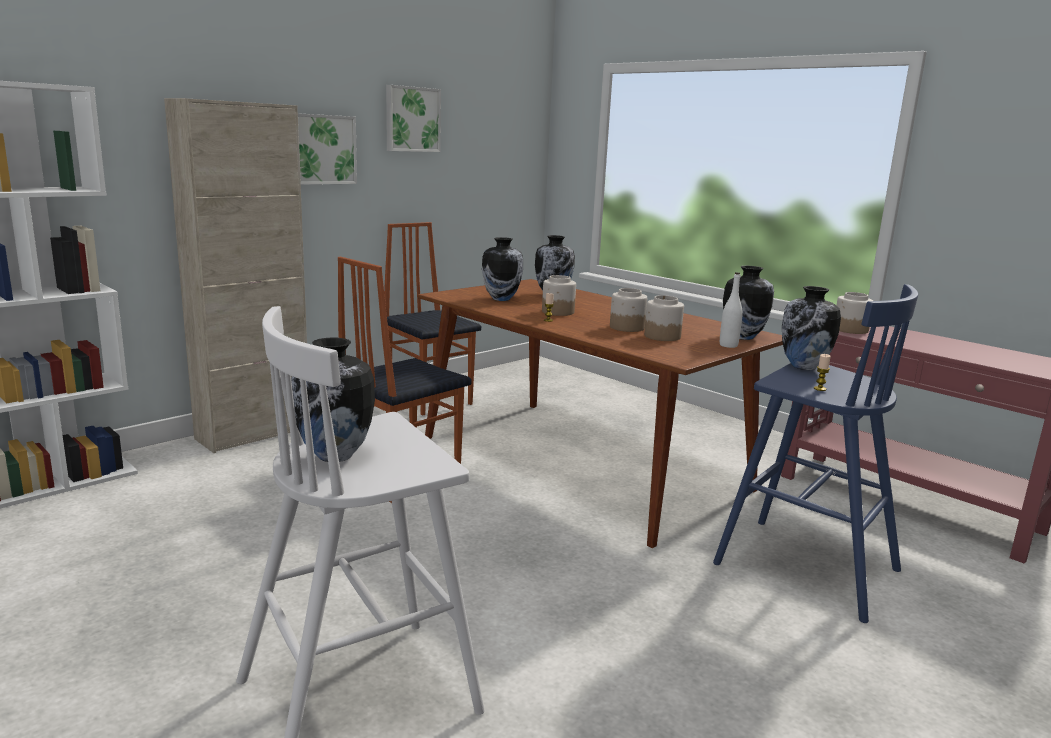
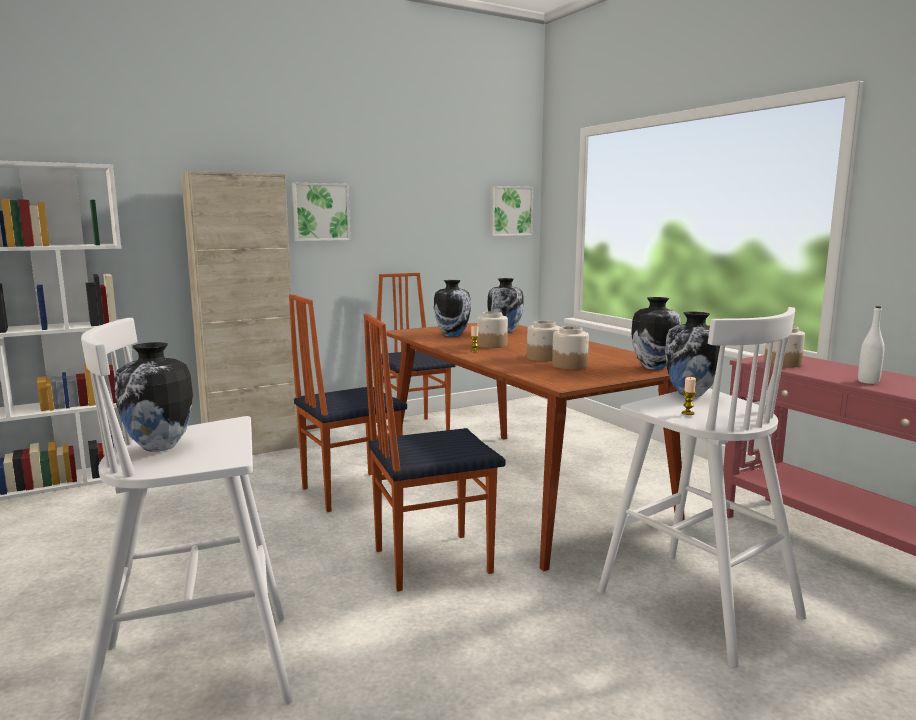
camera: 15 degrees right, 5 degrees down
picture [386,85,441,152] -> picture moved to [490,186,533,236]
blue stool [713,284,918,623] -> white stool [598,307,807,668]
white bottle [720,272,743,348] -> white bottle moved to [858,306,884,384]
none -> chair [364,313,505,592]

